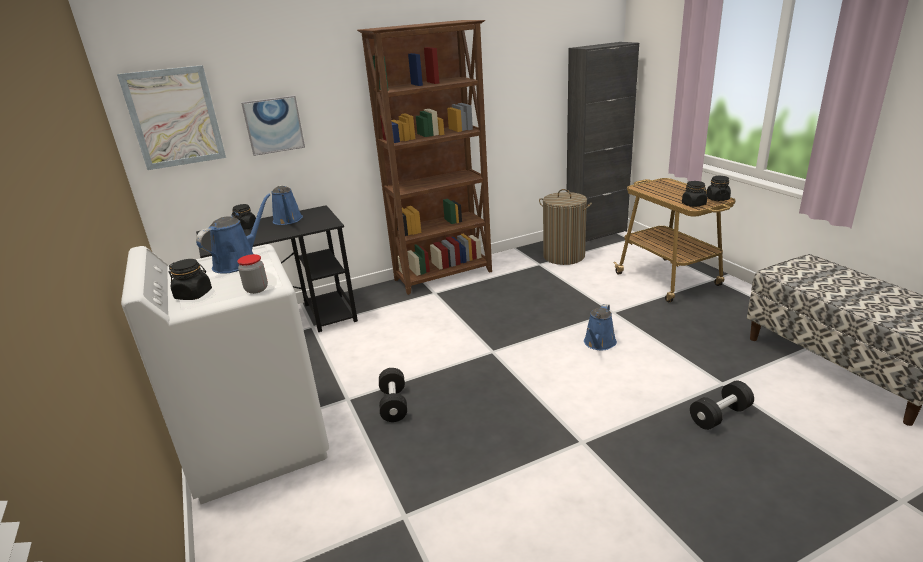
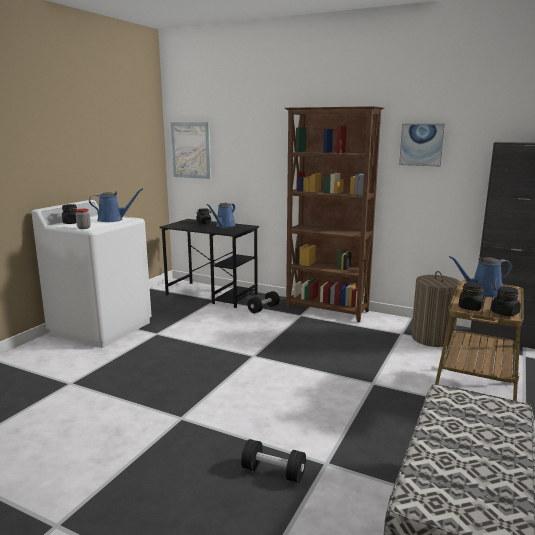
camera: 50 degrees right, 10 degrees down
picture [241,95,305,156] -> picture moved to [399,124,445,167]
black dumbbell [379,368,407,422] -> black dumbbell moved to [247,291,280,314]
blue watering can [584,304,617,350] -> blue watering can moved to [449,256,512,297]

